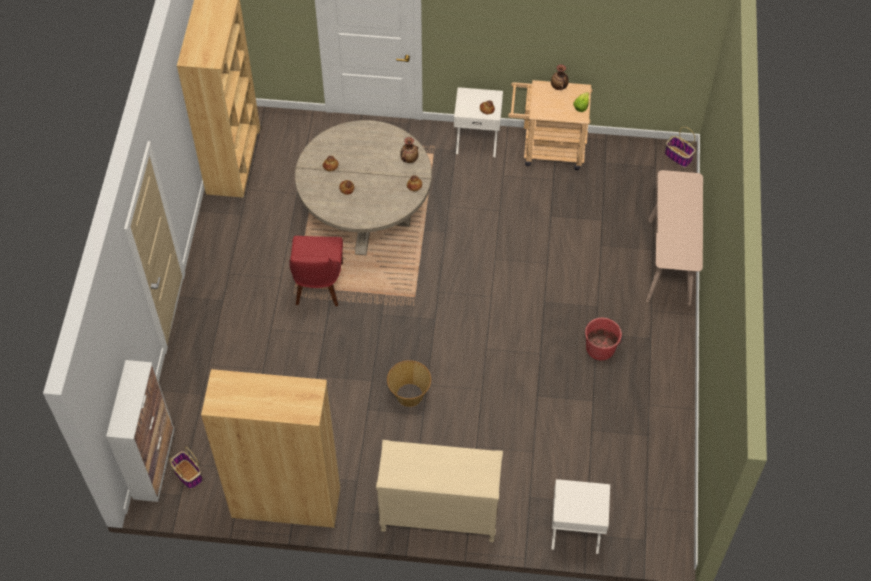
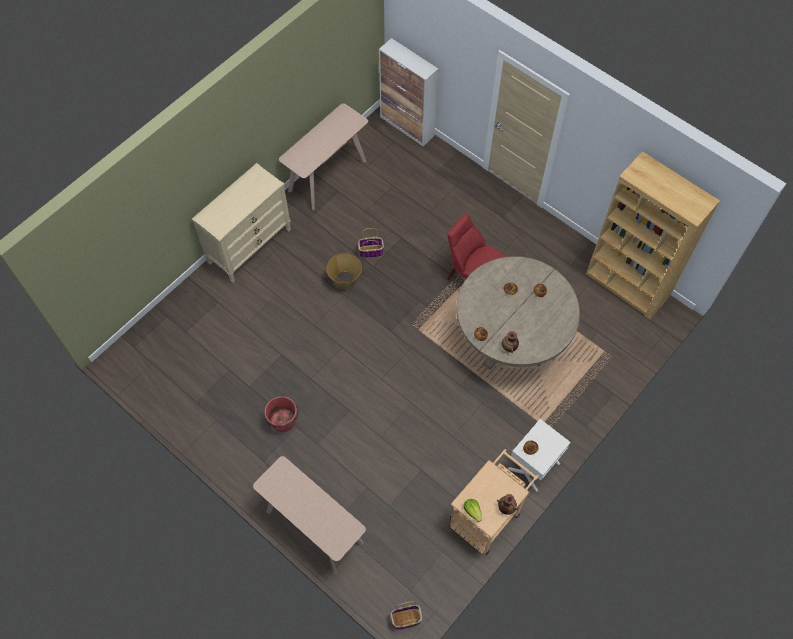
camera: 125 degrees right, 5 degrees up
basket [169,447,203,489] -> basket moved to [358,228,384,258]
brown bookcase [201,369,340,528] -> beige console table [279,103,368,210]
white nightstand [551,479,610,554] -> none

